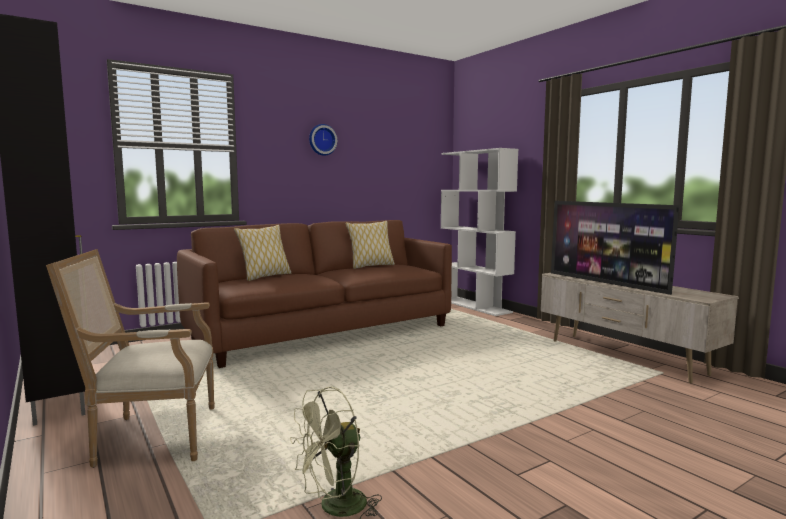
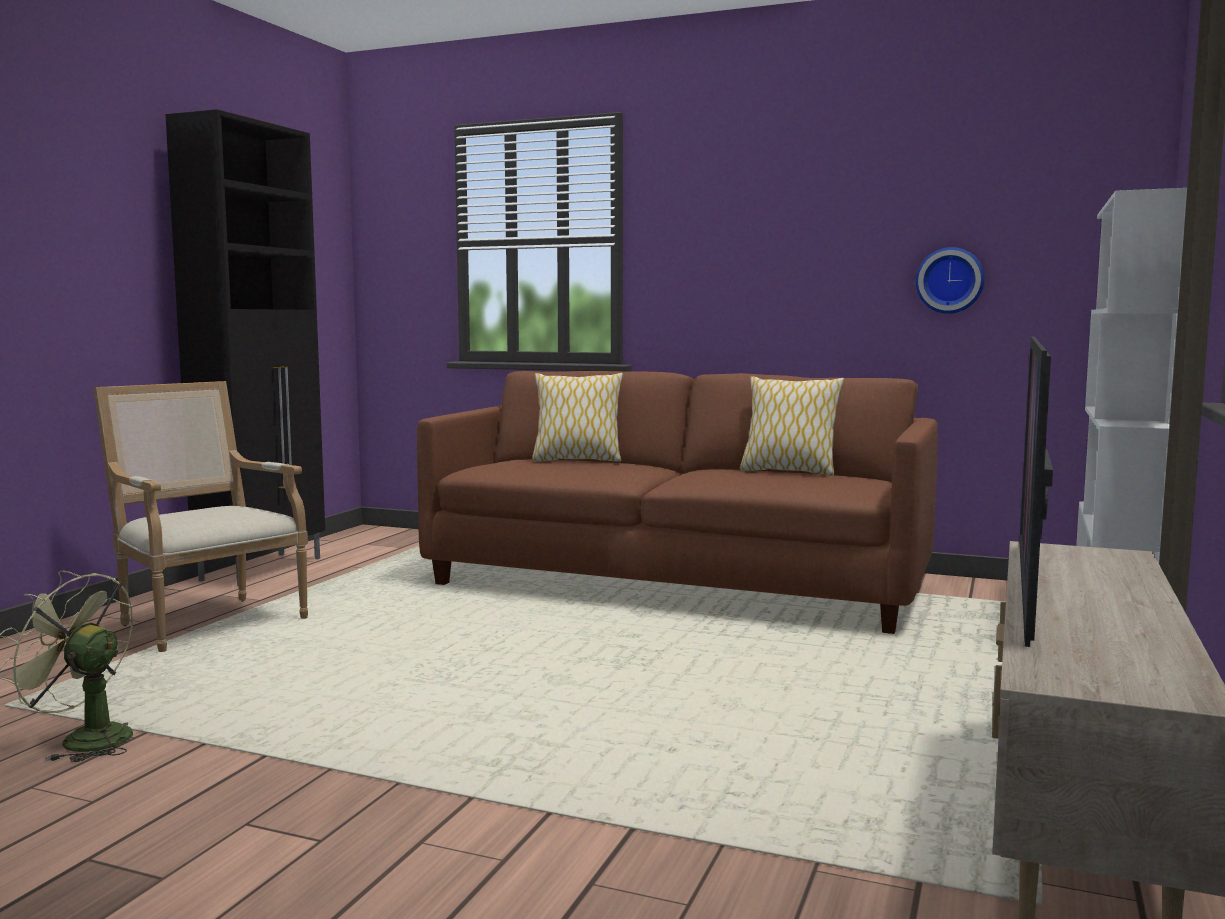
camera: 55 degrees right, 0 degrees up
wall clock [309,124,337,156] -> wall clock moved to [916,247,984,314]

